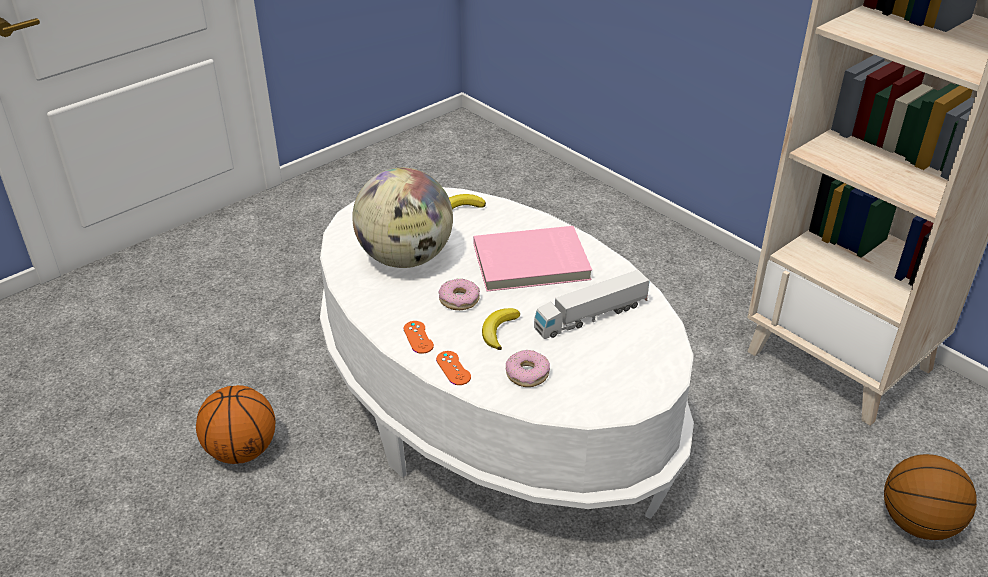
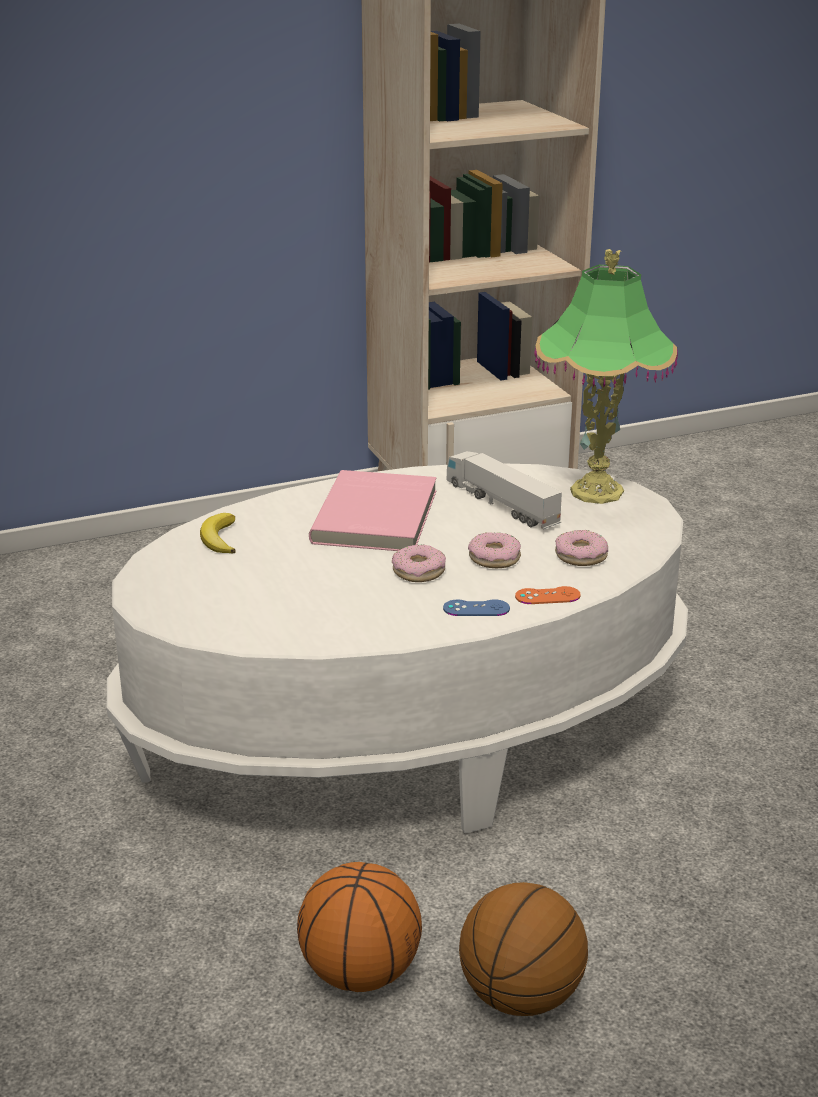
camera: 70 degrees left, 10 degrees down
globe [352,168,453,268] -> none
orange game controller [403,321,434,354] -> blue game controller [443,599,510,616]
banana [482,308,520,350] -> donut [468,532,521,568]
toy truck [534,270,650,339] -> toy truck turned 150 degrees clockwise [447,451,562,529]
basketball [884,454,977,540] -> basketball moved to [459,882,588,1016]
none -> table lamp [534,249,678,504]

